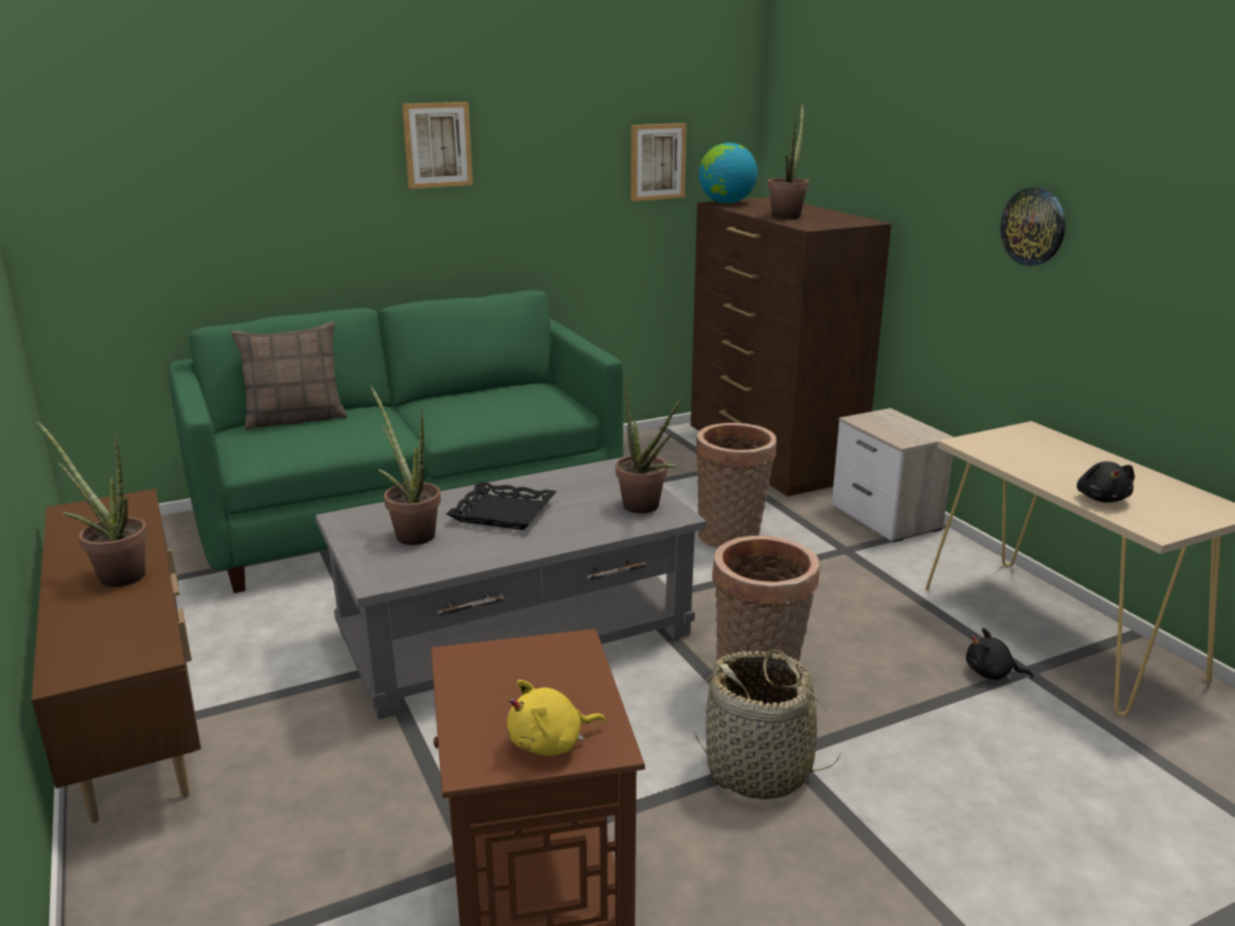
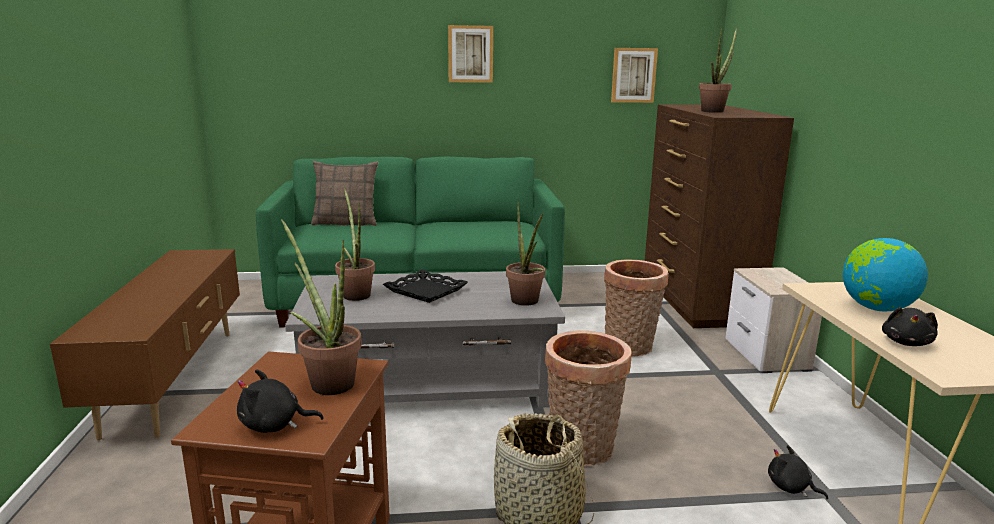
camera: 20 degrees right, 5 degrees down
potted plant [36,420,148,587] -> potted plant moved to [281,219,362,395]
yellow plush toy [507,680,606,756] -> black plush toy [237,369,324,433]
globe [699,143,758,204] -> globe moved to [843,238,928,312]
wall clock [1000,187,1065,266] -> none

